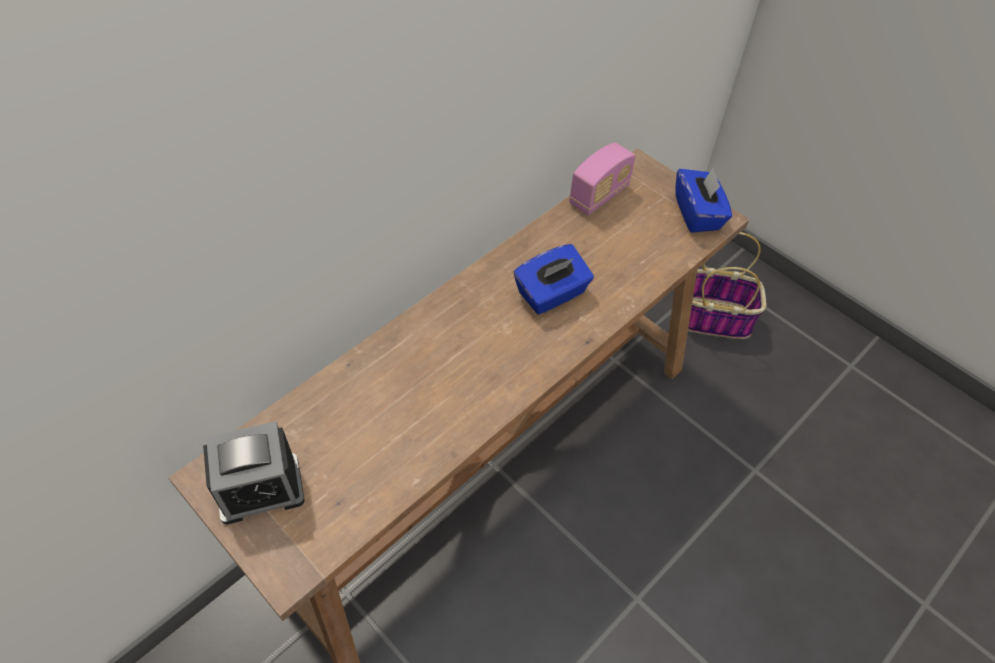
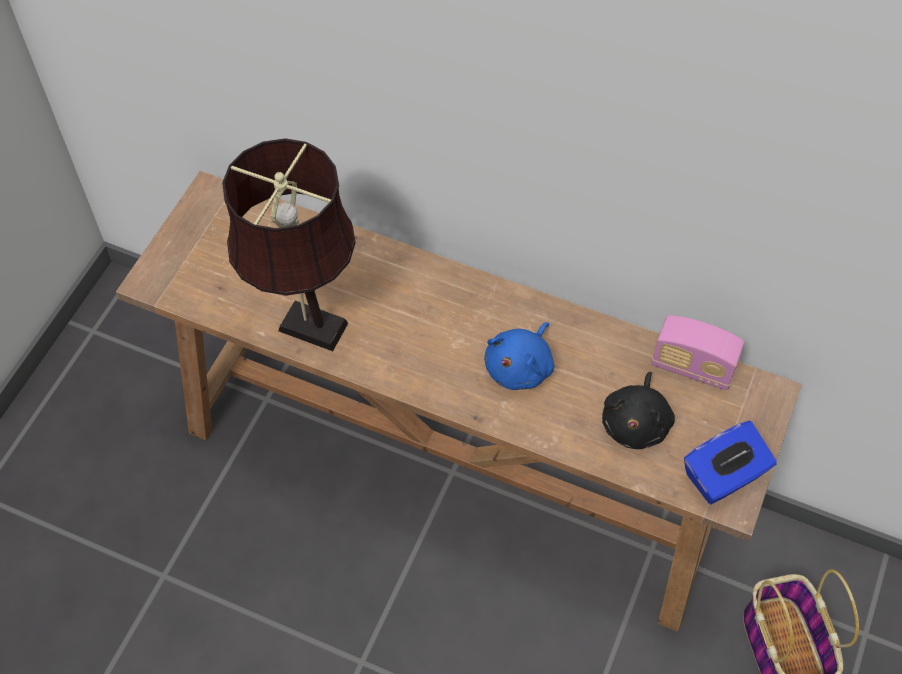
camera: 70 degrees right, 5 degrees up
alarm clock [203,421,305,525] -> none
blue tissue box [514,244,594,315] -> blue plush toy [484,322,554,390]
none -> brown table lamp [222,138,356,351]
none -> black plush toy [602,372,675,449]

